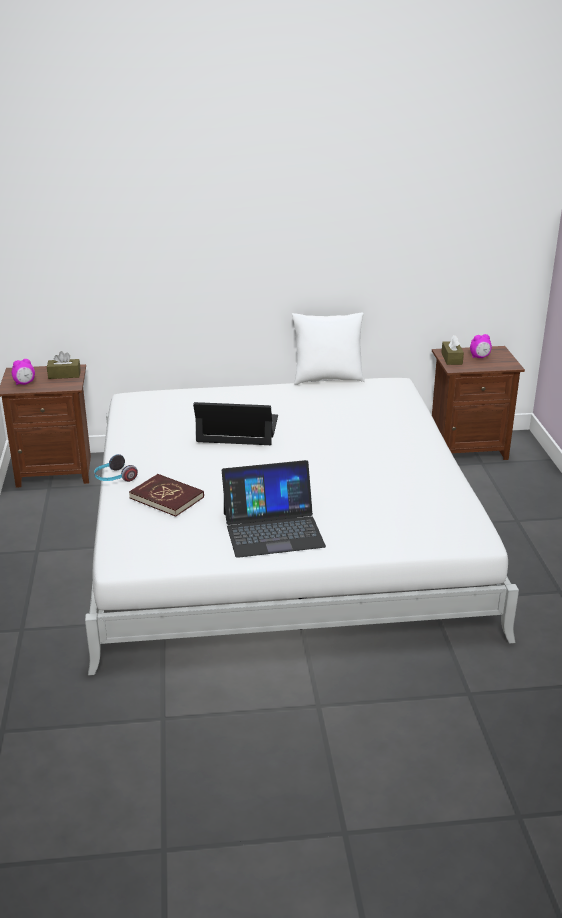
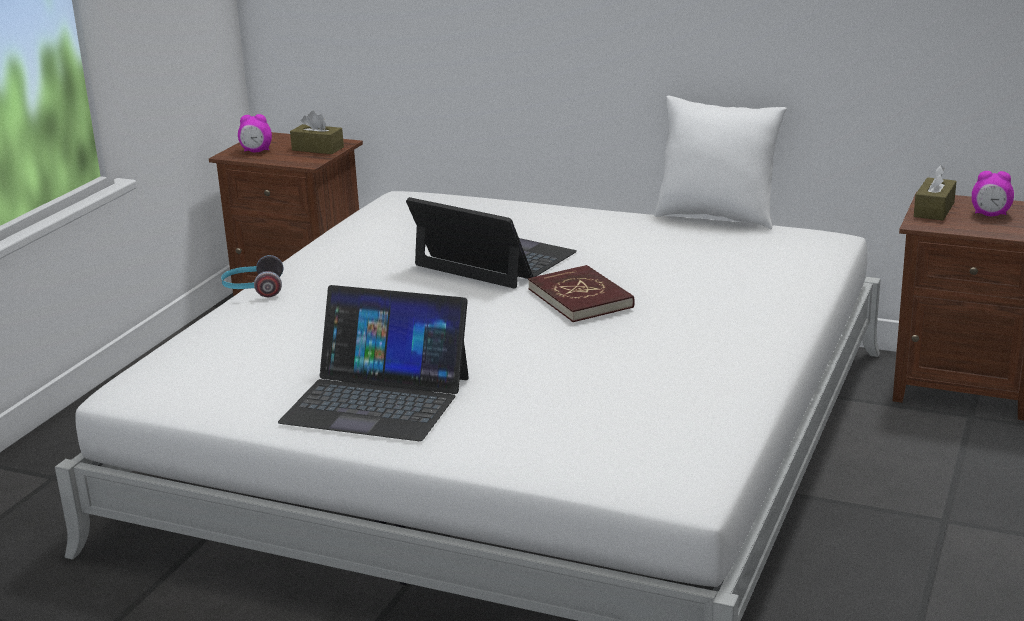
camera: 30 degrees right, 5 degrees down
red book [129,474,204,517] -> red book moved to [528,265,635,322]

